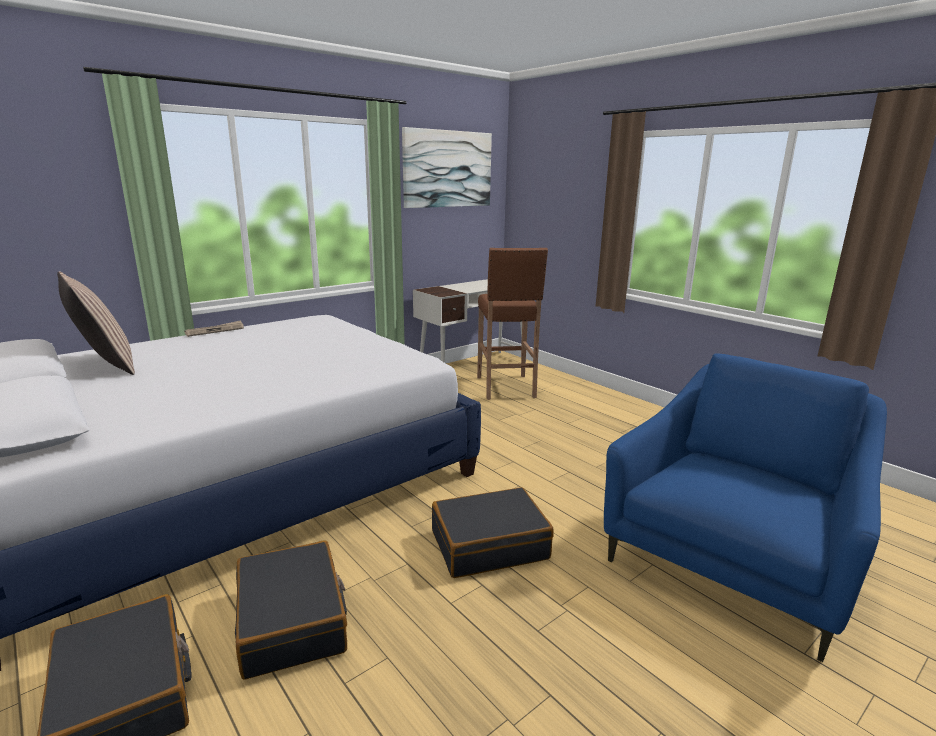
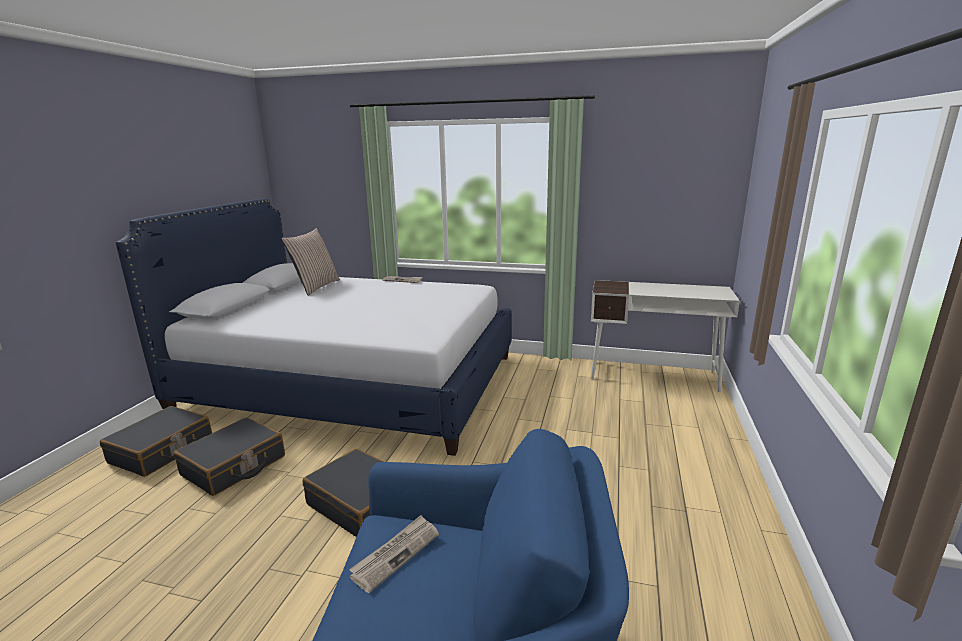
camera: 55 degrees right, 0 degrees up
picture [402,127,492,208] -> none
brown stool [477,248,548,400] -> none
none -> newspaper [349,515,439,593]

